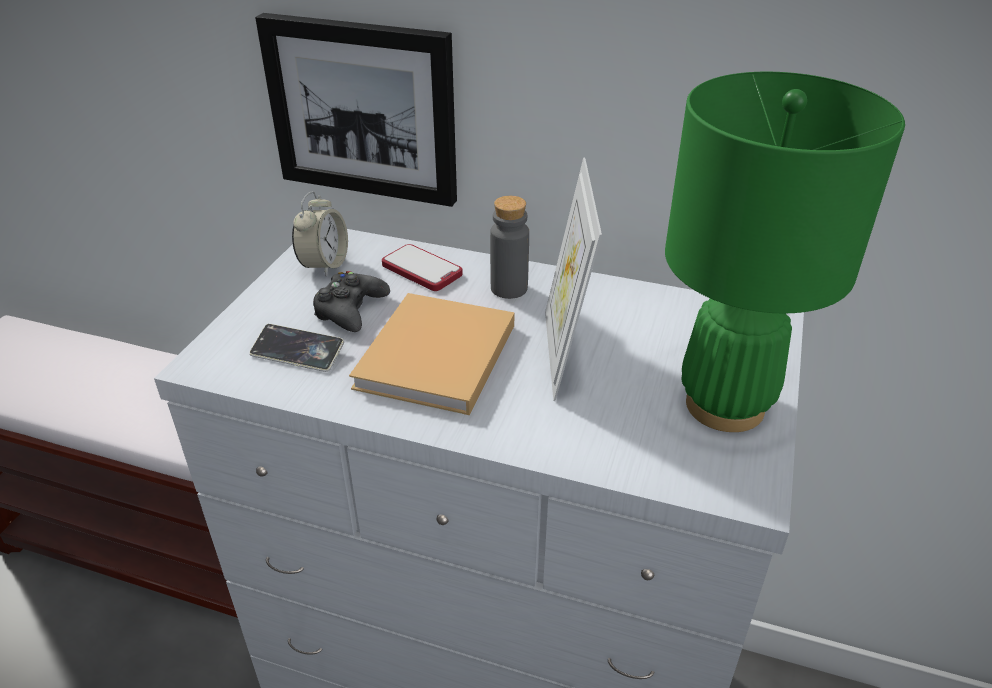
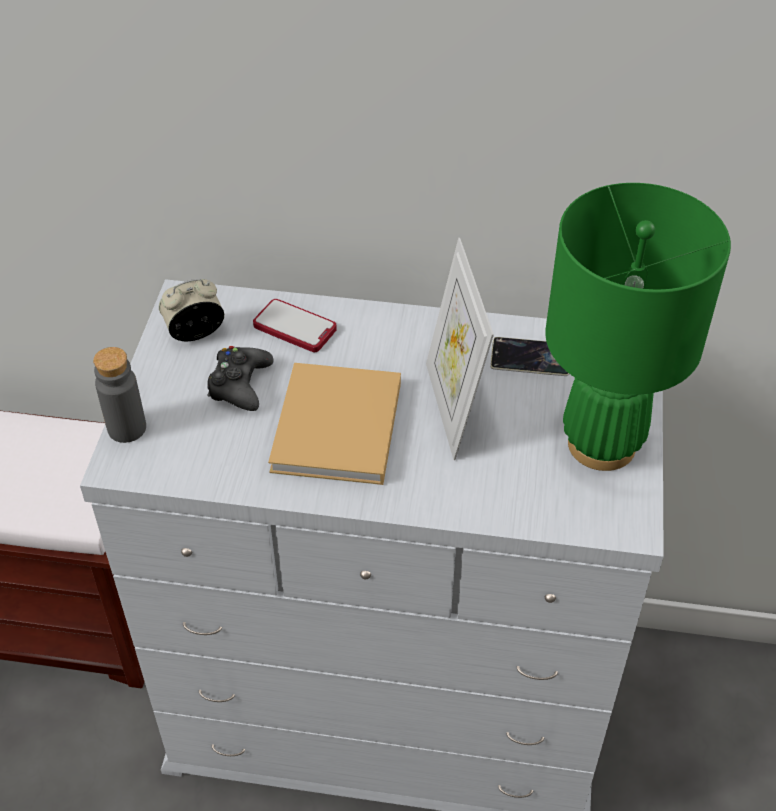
camera: 10 degrees left, 10 degrees up
phone [249,324,344,372] -> phone moved to [490,337,569,376]
picture [255,13,457,207] -> none
alarm clock [292,191,348,277] -> alarm clock turned 120 degrees counterclockwise [159,279,224,341]
grey bottle [490,196,529,299] -> grey bottle moved to [93,347,146,443]

